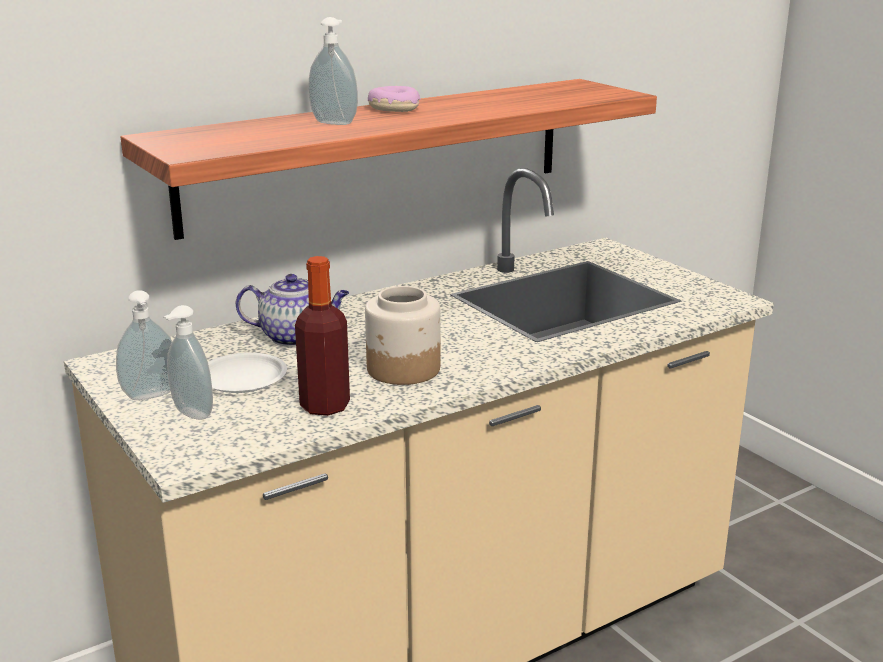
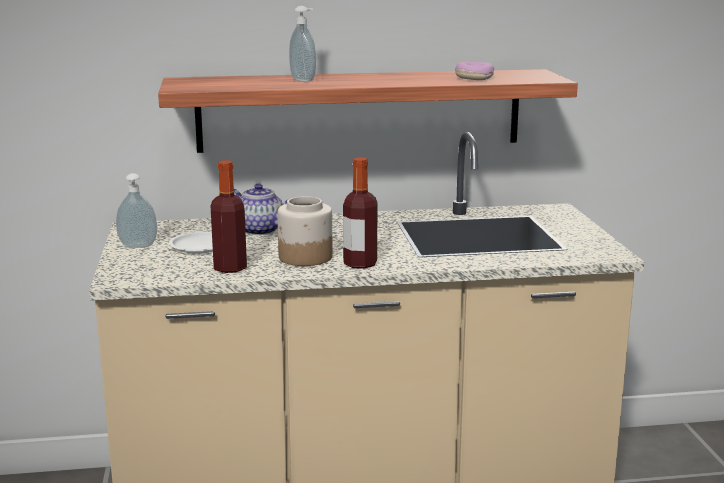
camera: 25 degrees right, 5 degrees down
soap dispenser [163,305,213,420] -> none
donut [368,86,421,112] -> donut moved to [455,62,494,80]
none -> bottle [343,157,377,269]

